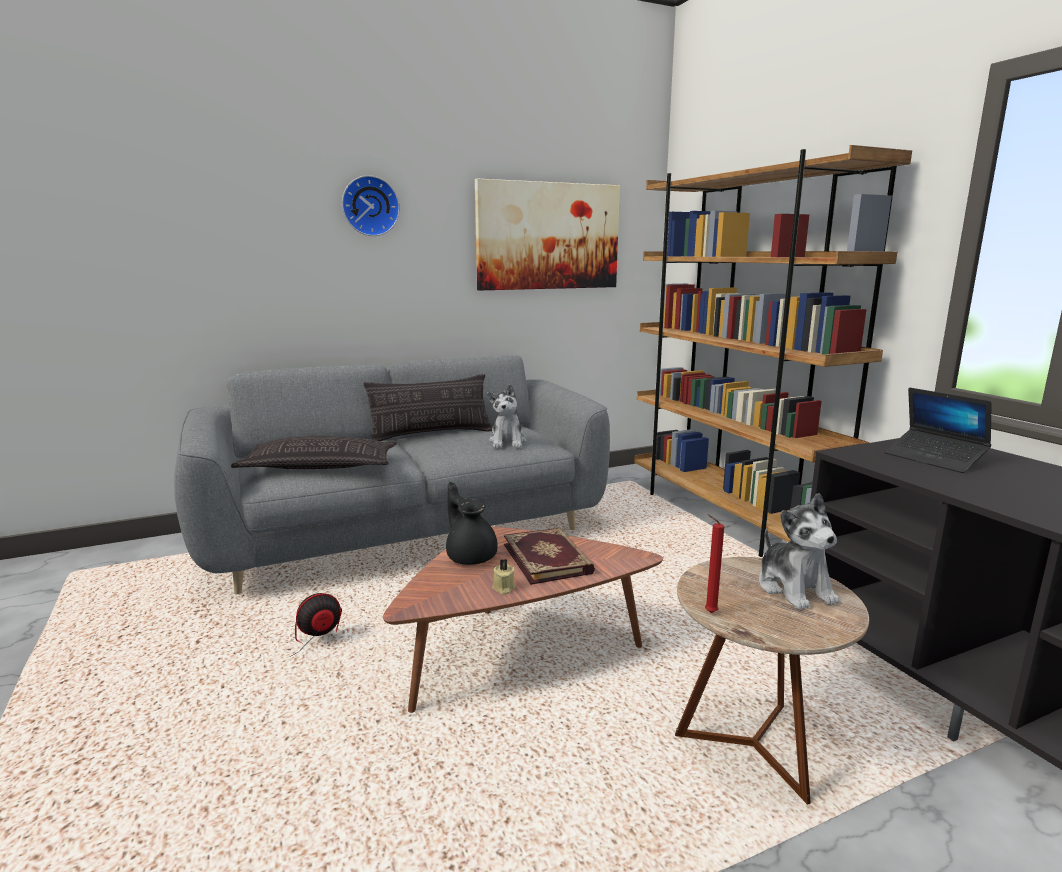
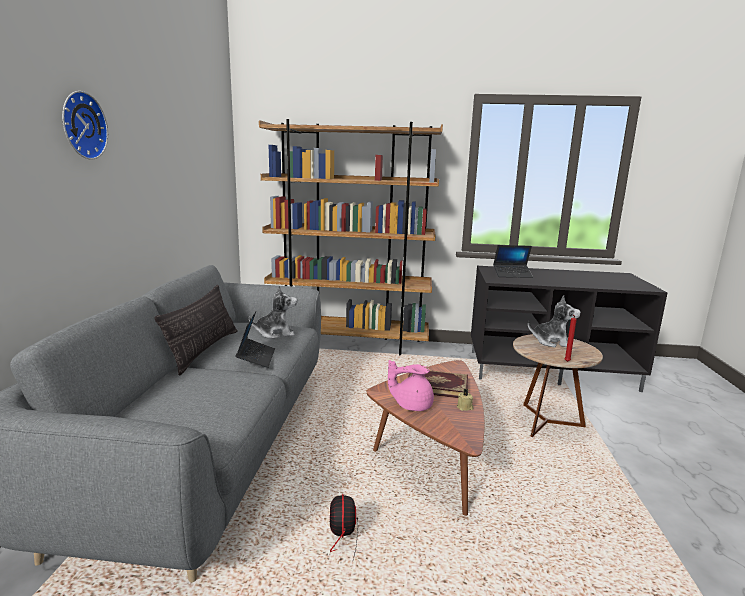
camera: 60 degrees left, 0 degrees up
pillow [231,436,397,469] -> none
black teapot [446,482,498,565] -> pink teapot [388,360,434,411]
picture [475,179,620,290] -> none
plush toy [487,384,526,448] -> plush toy turned 45 degrees counterclockwise [249,285,297,339]
none -> laptop [235,312,275,368]

